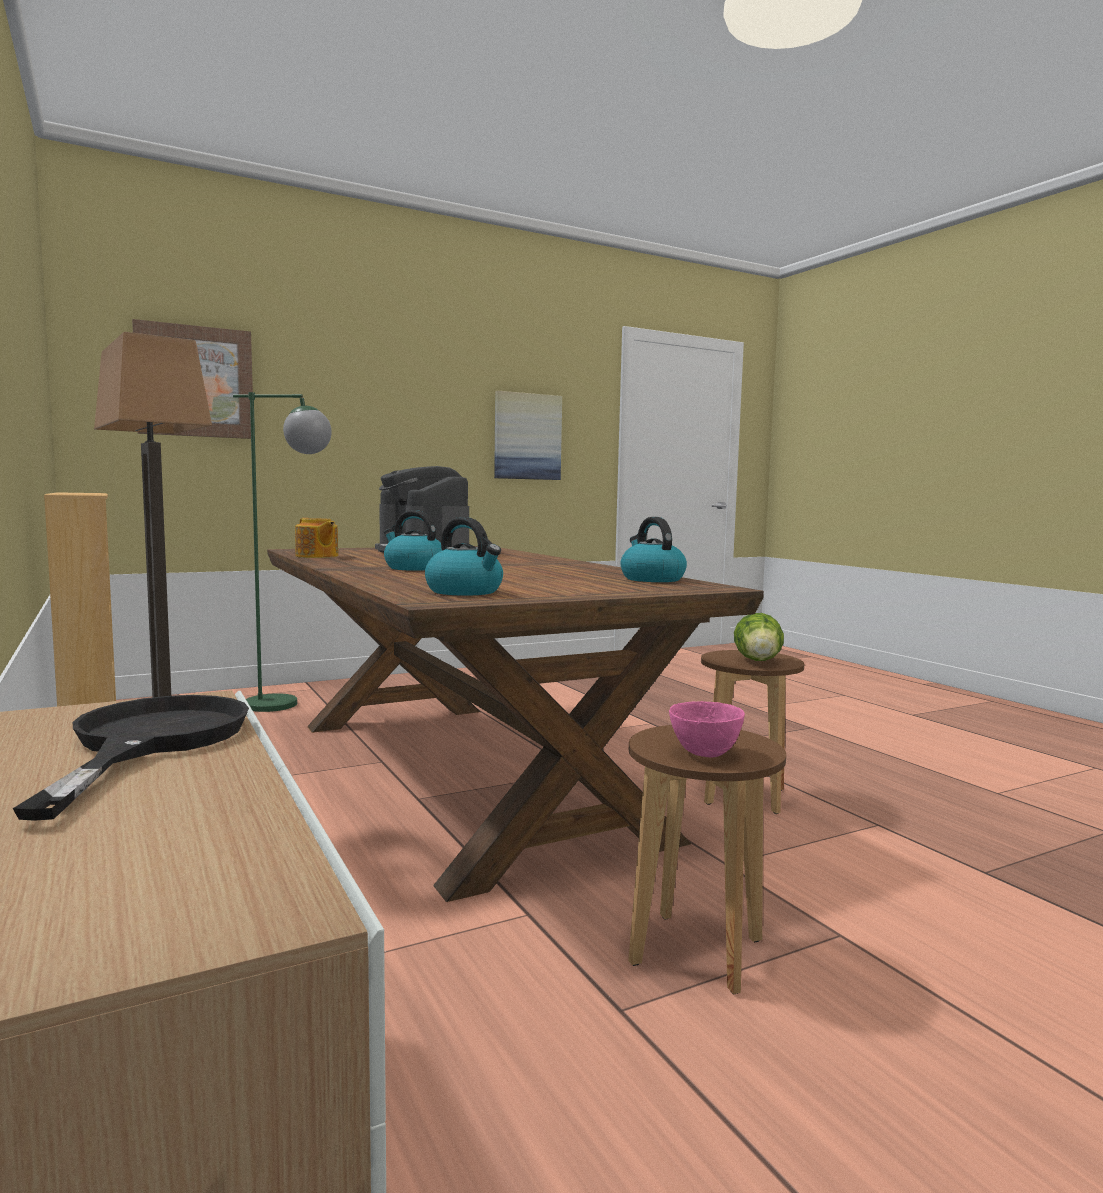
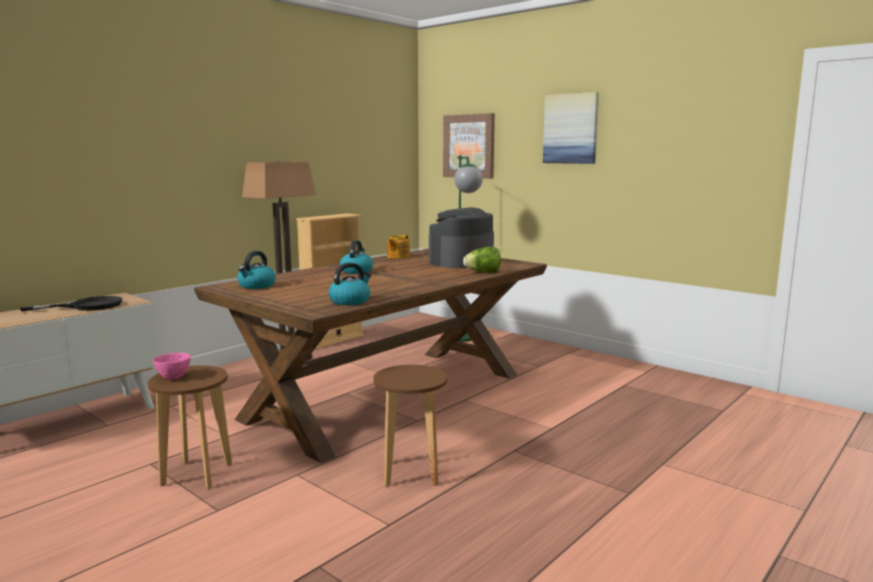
camera: 70 degrees right, 5 degrees up
picture [494,391,562,480] -> picture moved to [543,92,599,164]
lettuce [734,613,784,661] -> lettuce moved to [463,247,501,273]

